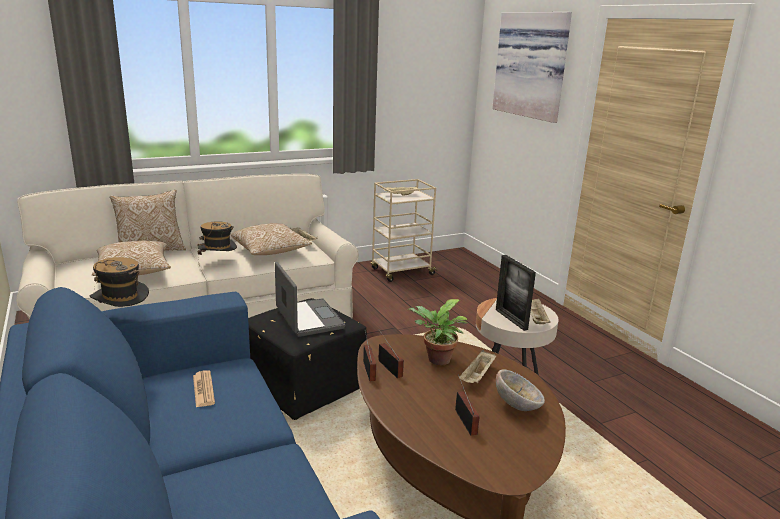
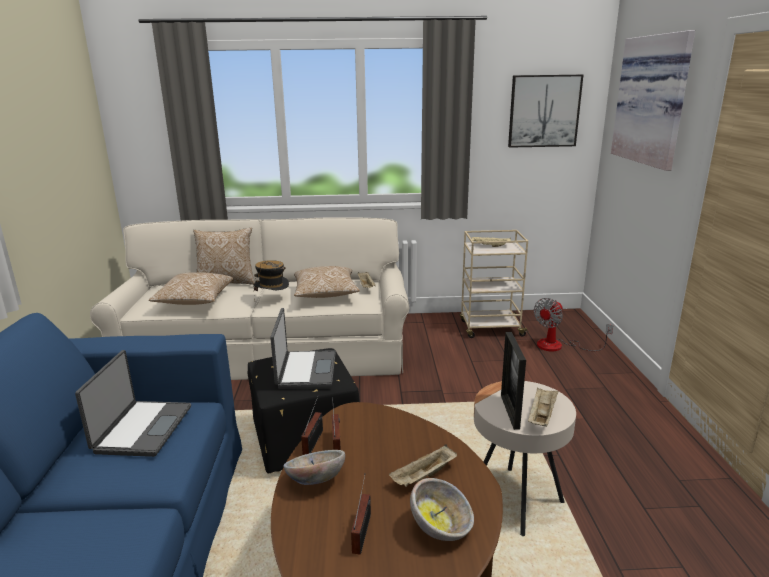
camera: 25 degrees right, 0 degrees up
hat [90,257,149,307] -> none
newspaper [193,370,215,407] -> laptop [75,350,191,457]
potted plant [407,299,468,365] -> none
none -> bowl [283,450,345,485]
none -> picture [508,75,583,148]
none -> fan [534,298,613,351]

